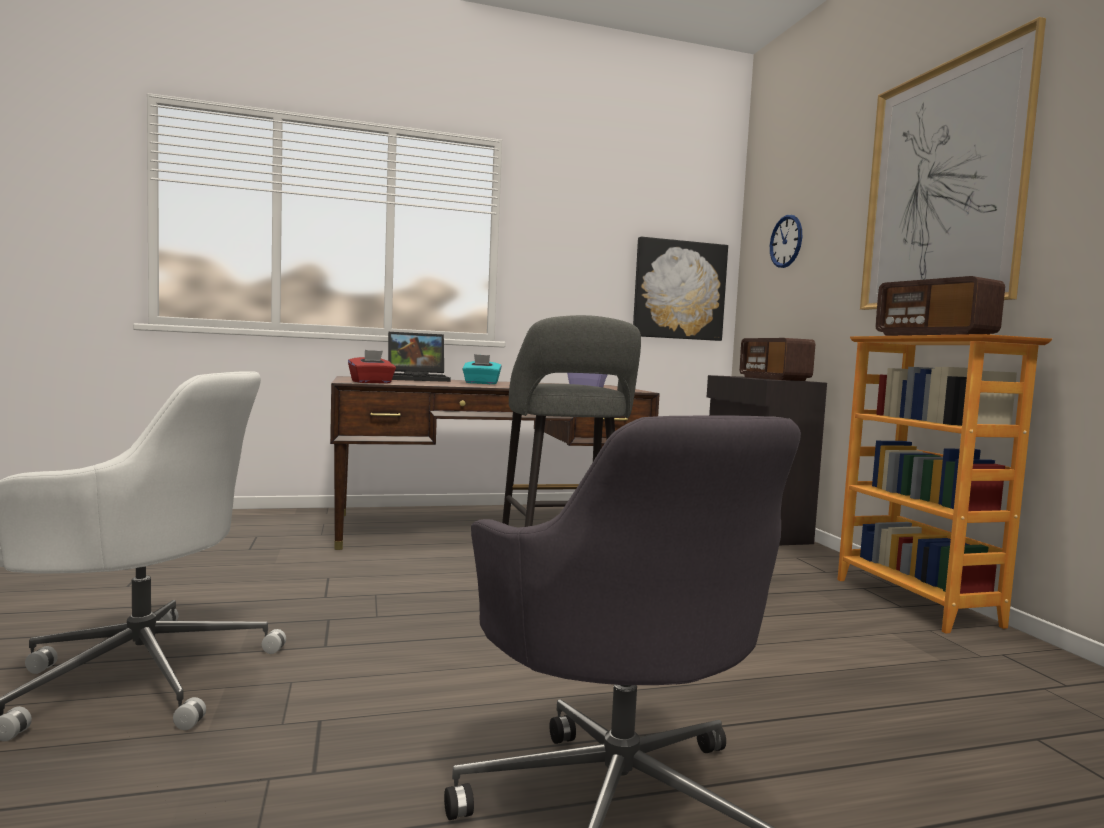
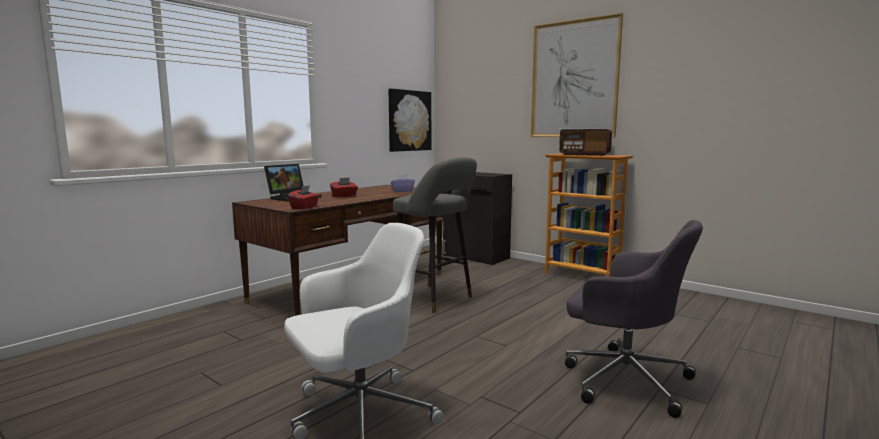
camera: 35 degrees left, 5 degrees up
turquoise tissue box [463,354,502,384] -> red tissue box [330,178,358,197]
radio [739,338,815,381] -> none
wall clock [770,215,802,268] -> none

